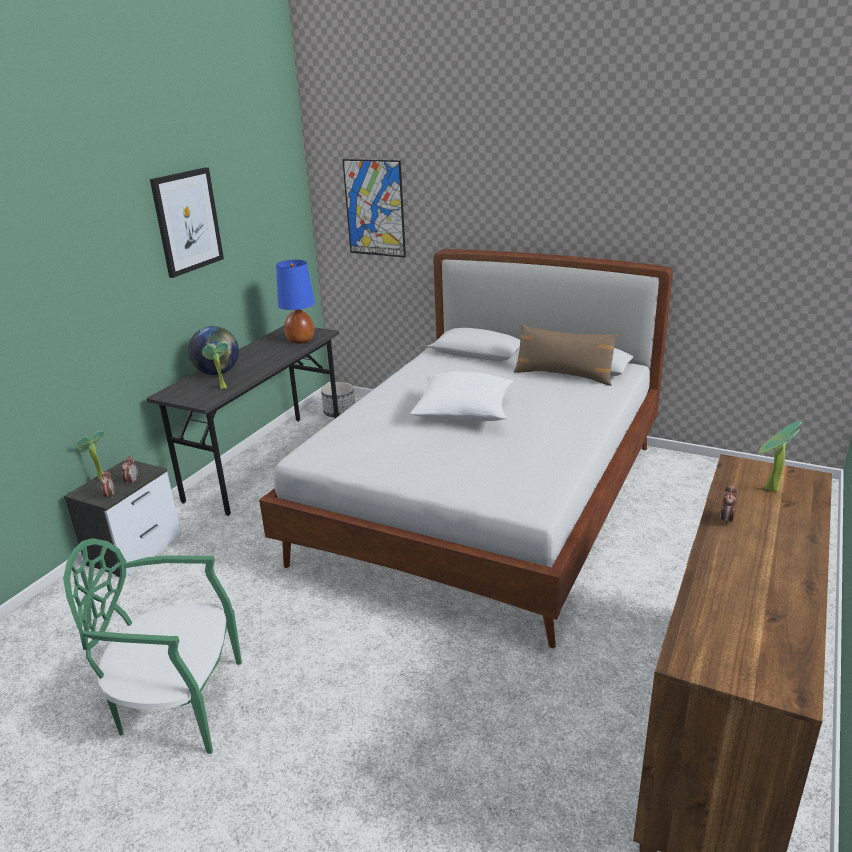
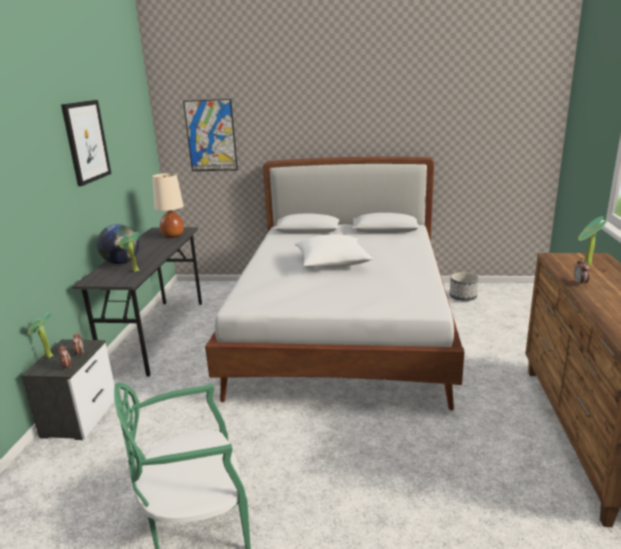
camera: 20 degrees left, 5 degrees down
blue table lamp [276,260,315,344] -> beige table lamp [152,173,184,238]
planter [321,382,355,417] -> planter moved to [450,272,479,301]
brown pillow [514,324,619,386] -> none

